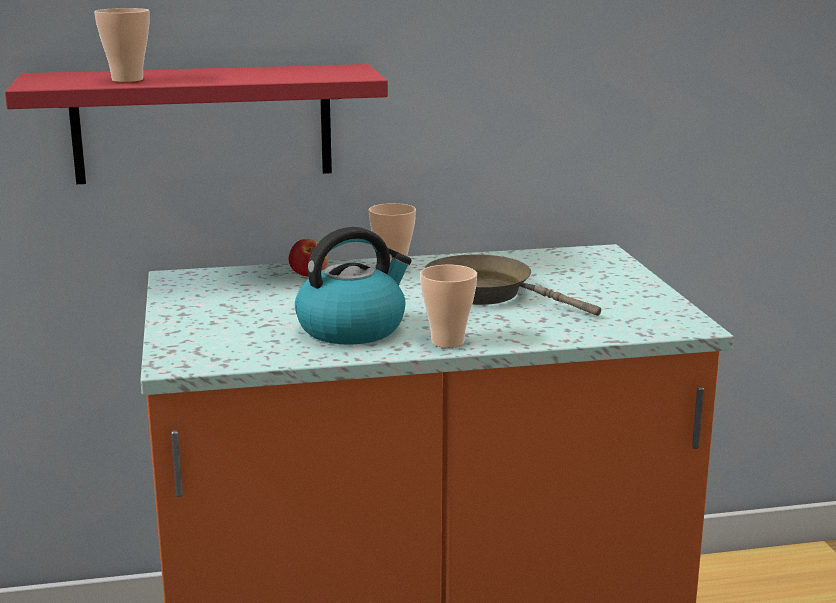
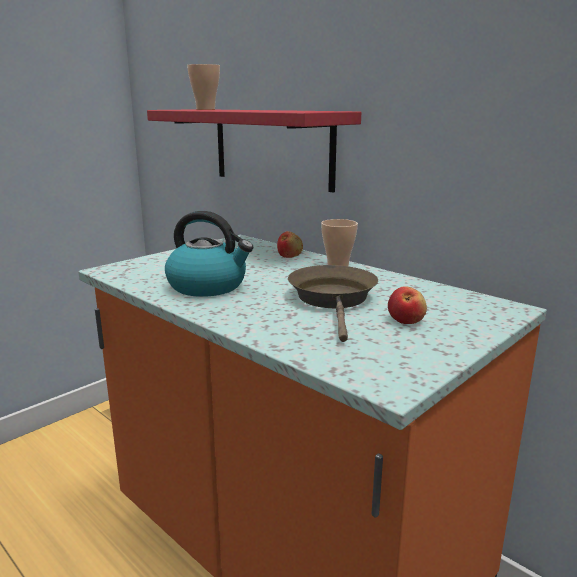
camera: 55 degrees right, 0 degrees up
cup [420,265,477,348] -> none
none -> apple [388,286,427,324]

